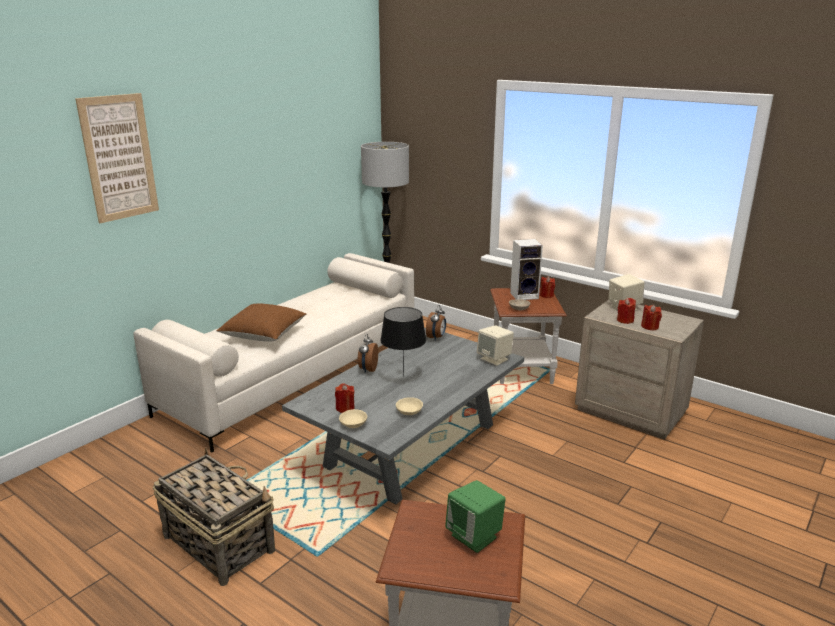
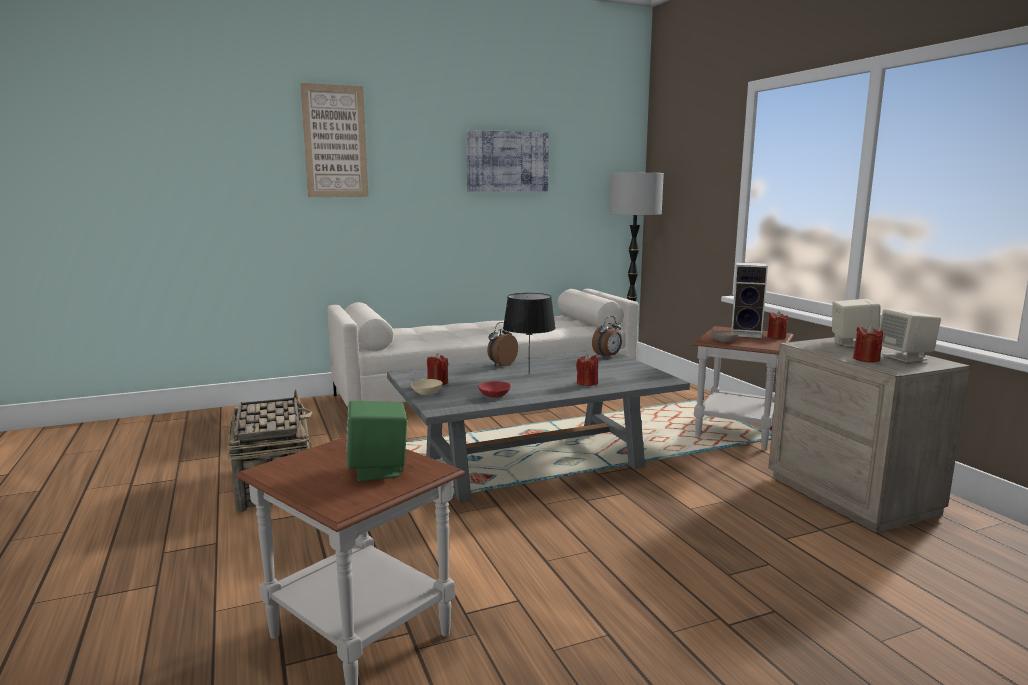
camera: 30 degrees right, 10 degrees down
brown pillow [217,303,306,342] -> none
beige bowl [396,397,423,415] -> red bowl [478,381,511,398]
beige speaker [477,325,514,366] -> beige speaker moved to [879,309,941,362]
red candle [617,298,636,324] -> red candle moved to [576,353,598,386]
none -> picture [466,130,549,191]

